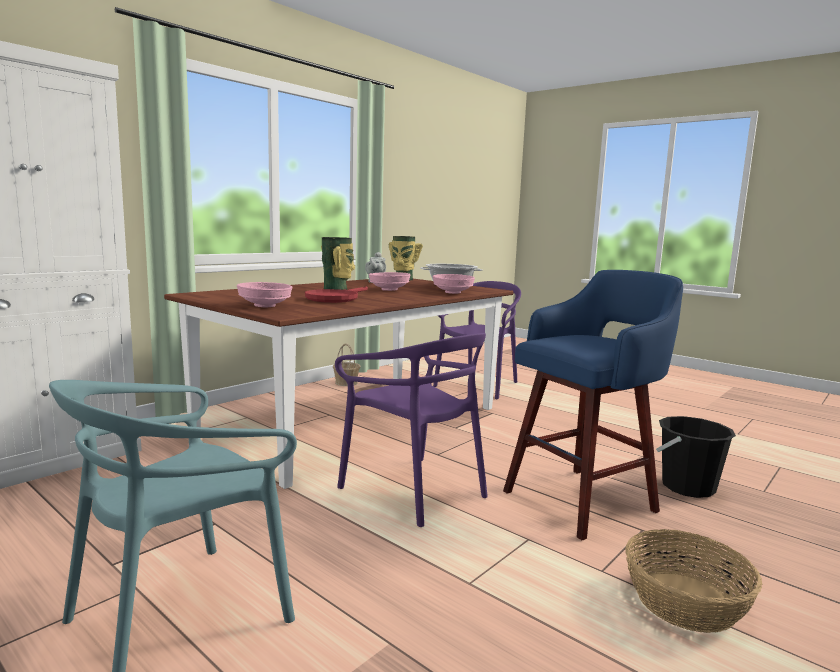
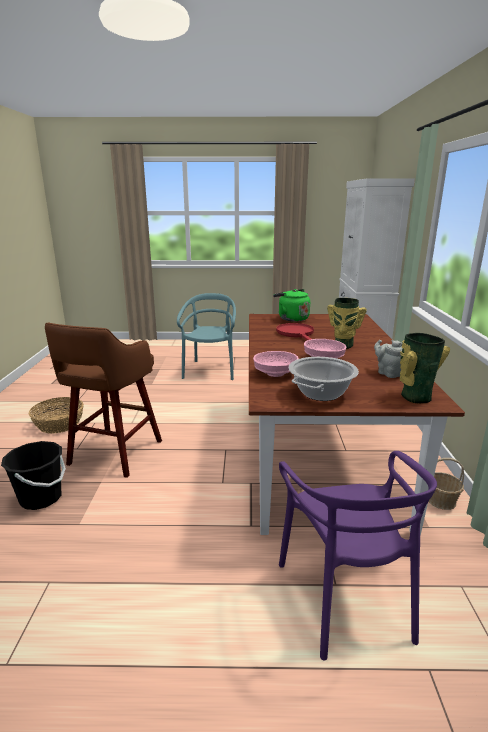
camera: 140 degrees right, 10 degrees up
pink bowl [237,282,292,307] -> green kettle [273,289,310,322]
purple chair [335,333,488,527] -> none
blue stool [503,270,683,540] -> brown stool [45,323,162,478]

